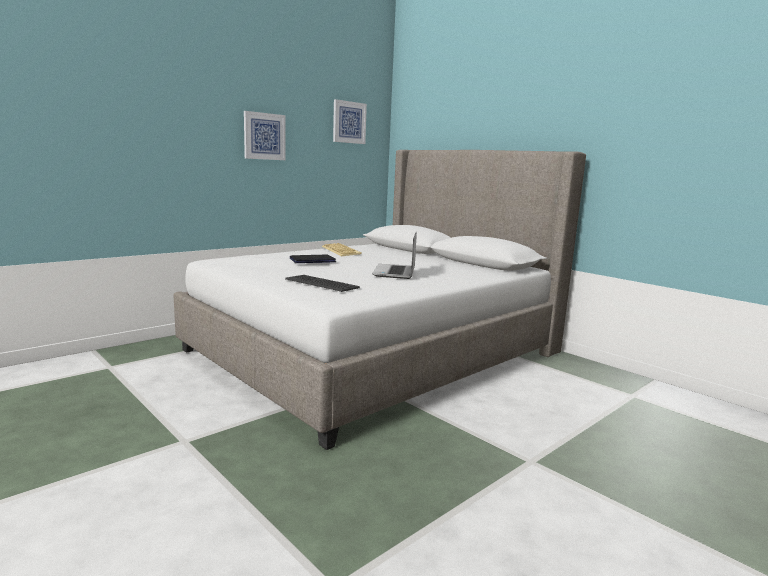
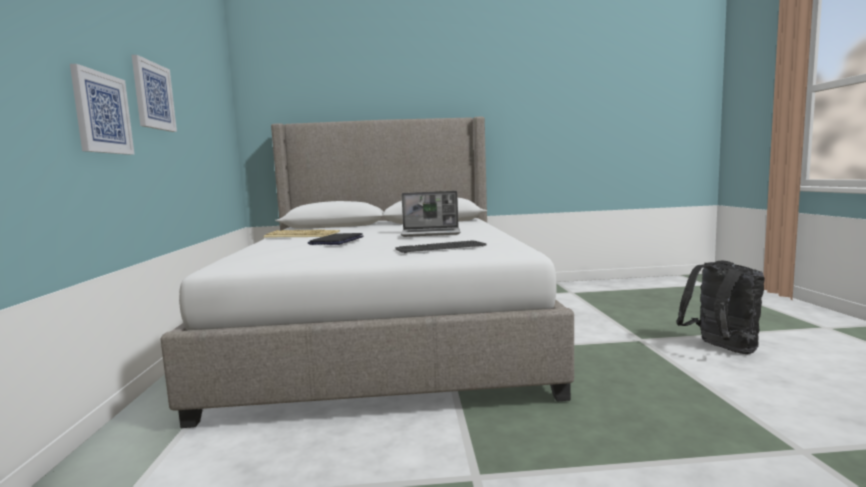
camera: 50 degrees left, 5 degrees down
picture [333,99,367,144] -> picture moved to [70,64,134,155]
laptop [372,232,417,279] -> laptop turned 45 degrees counterclockwise [401,191,461,237]
none -> black backpack [676,260,765,354]

